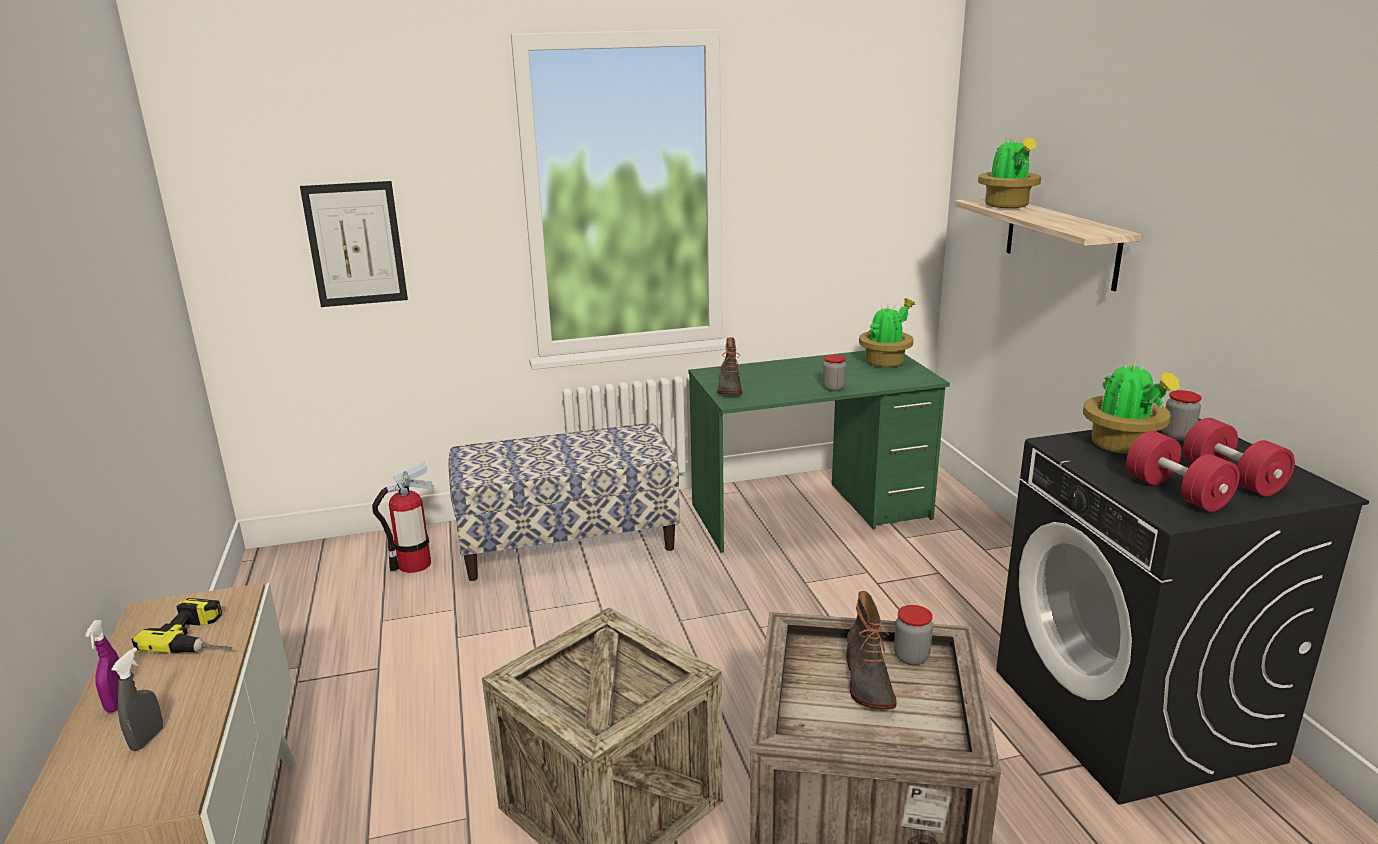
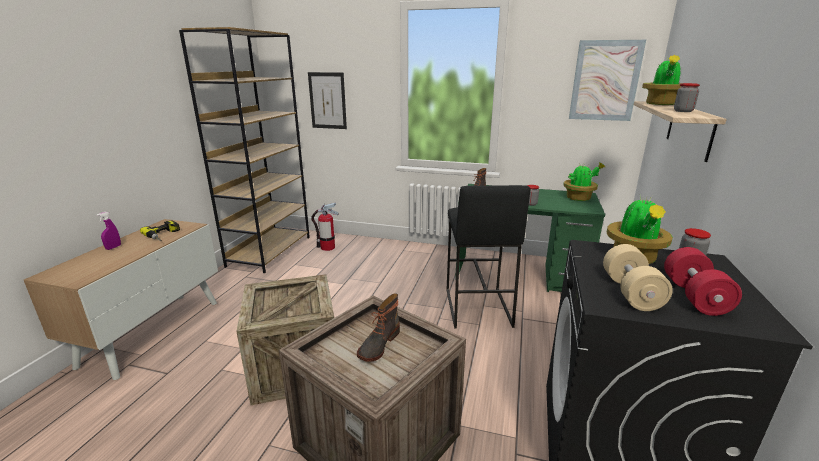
camera: 30 degrees right, 0 degrees up
grey spray bottle [111,647,163,751] -> none
bench [448,423,680,581] -> none
jar [894,605,933,665] -> jar moved to [674,83,700,112]
red dumbbell [1126,431,1240,512] -> beige dumbbell [603,244,673,311]
none -> brown bookcase [179,27,310,273]
none -> black stool [447,185,530,329]
none -> picture [569,40,646,121]

